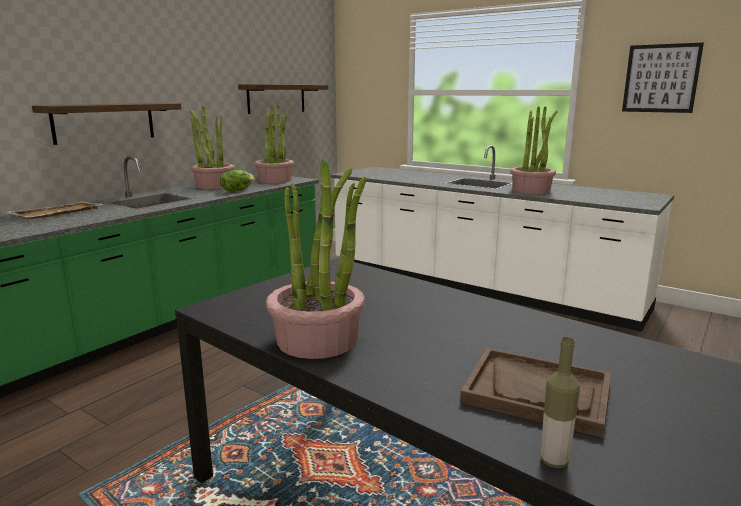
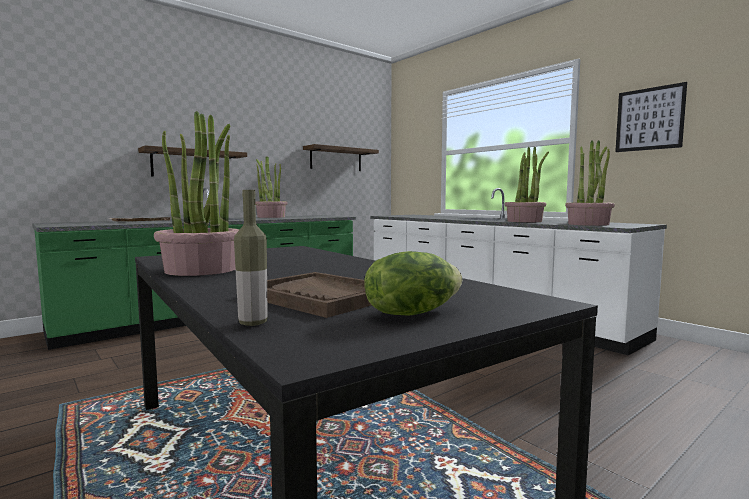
camera: 15 degrees right, 10 degrees down
lettuce [220,170,255,191] -> lettuce moved to [364,251,462,316]
potted plant [254,105,294,183] -> potted plant moved to [565,140,615,226]

